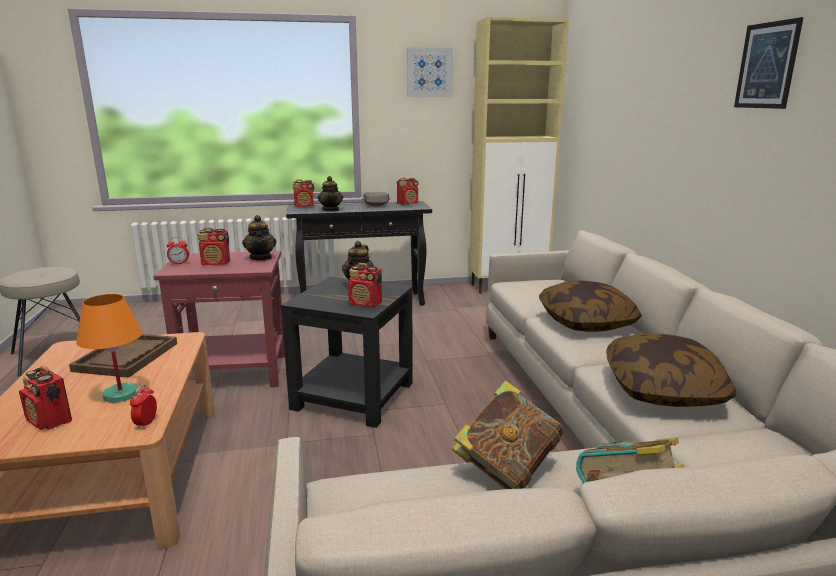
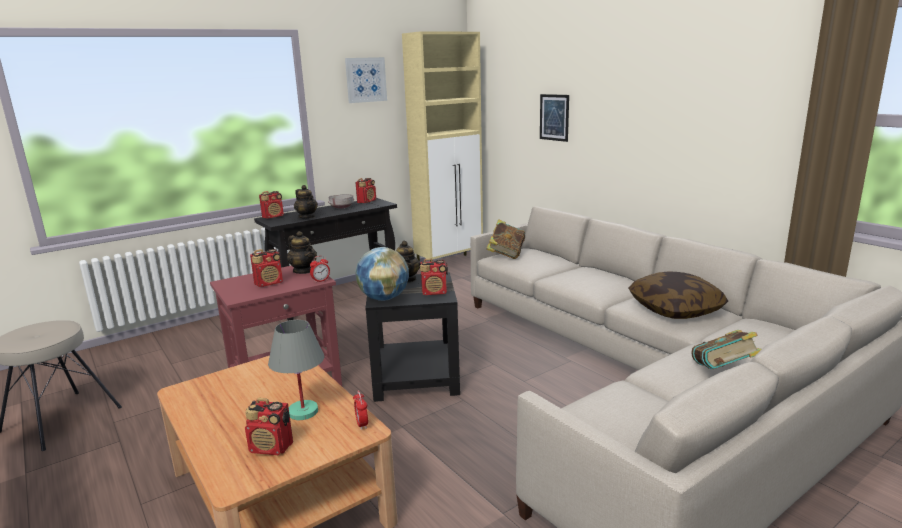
camera: 25 degrees left, 0 degrees up
brown tray [69,334,177,378] -> none
orange table lamp [76,294,143,403] -> grey table lamp [268,320,324,420]
alarm clock [167,237,189,264] -> alarm clock moved to [310,256,330,283]
book [452,381,563,489] -> book moved to [486,219,525,259]
pillow [539,281,642,332] -> none
picture [734,17,804,109] -> picture moved to [540,94,569,142]
none -> globe [355,247,409,301]

